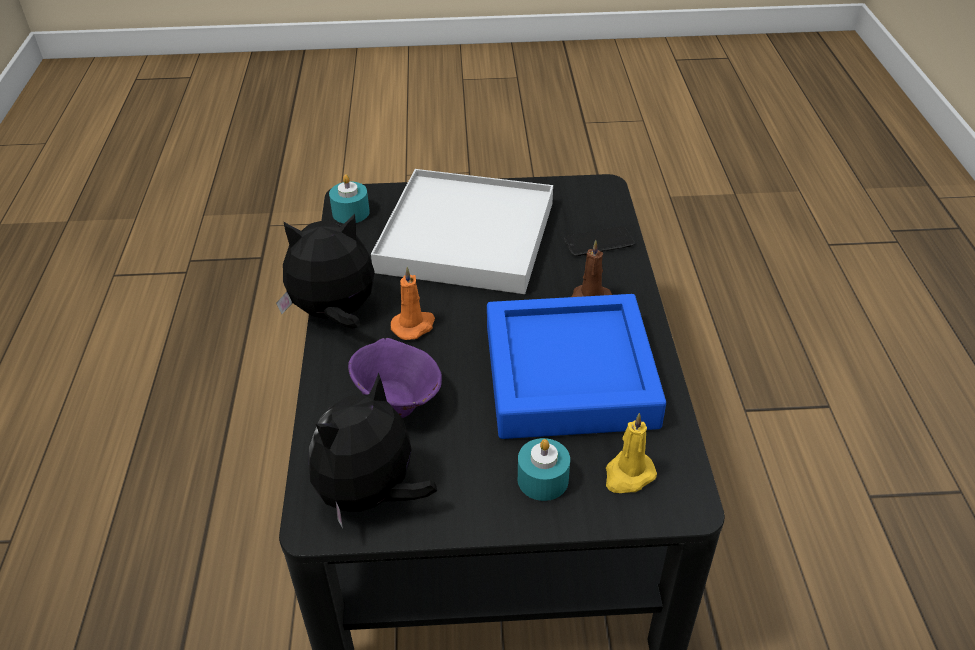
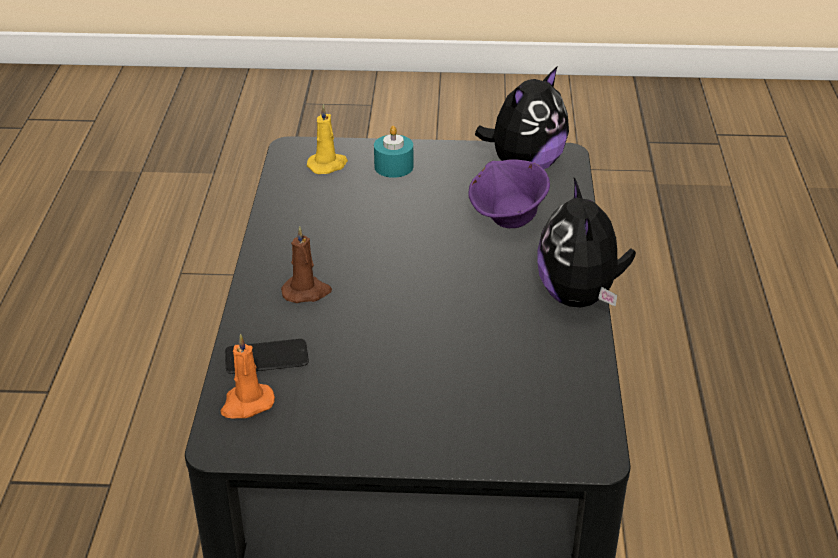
camera: 175 degrees left, 5 degrees down
plush toy [276,214,375,329] -> plush toy turned 90 degrees clockwise [537,178,636,307]
turquoise candle [329,174,370,223] -> none
white tray [371,169,553,294] -> none
orange candle [391,267,435,340] -> orange candle moved to [221,334,275,418]
blue tray [487,294,666,439] -> none

